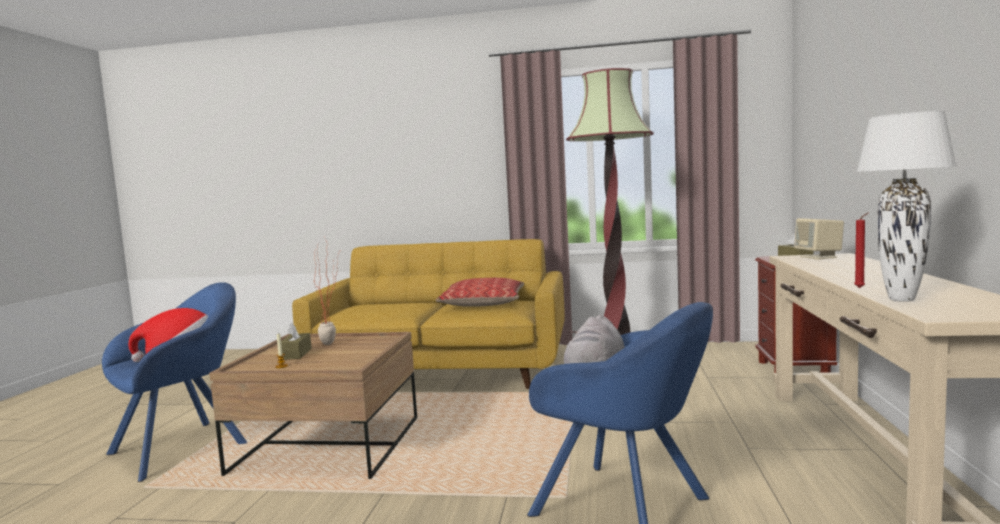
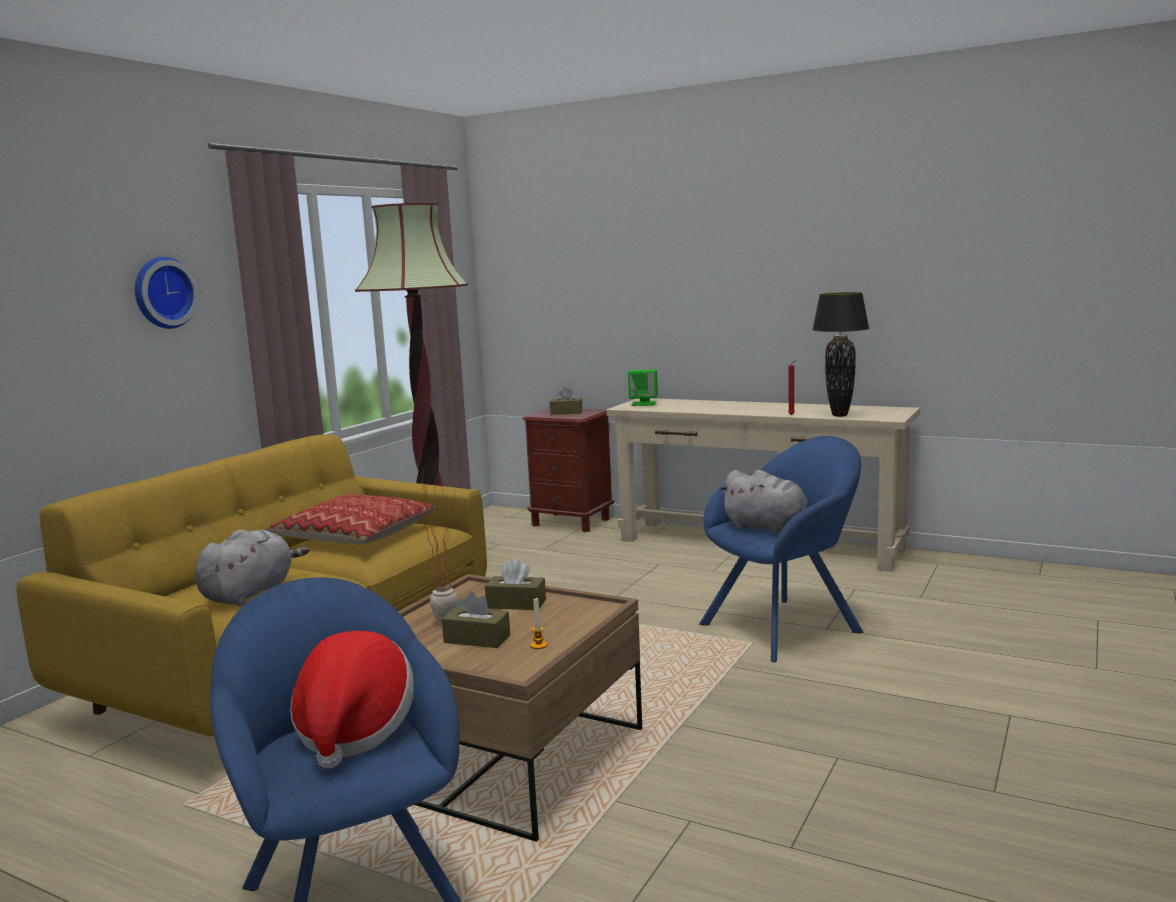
camera: 70 degrees left, 5 degrees up
beige speaker [794,218,844,260] -> green speaker [628,369,658,406]
white table lamp [856,111,957,302] -> black table lamp [812,292,870,417]
none -> wall clock [135,257,199,329]
none -> grey plush toy [195,529,309,606]
none -> brown tissue box [485,559,546,610]

